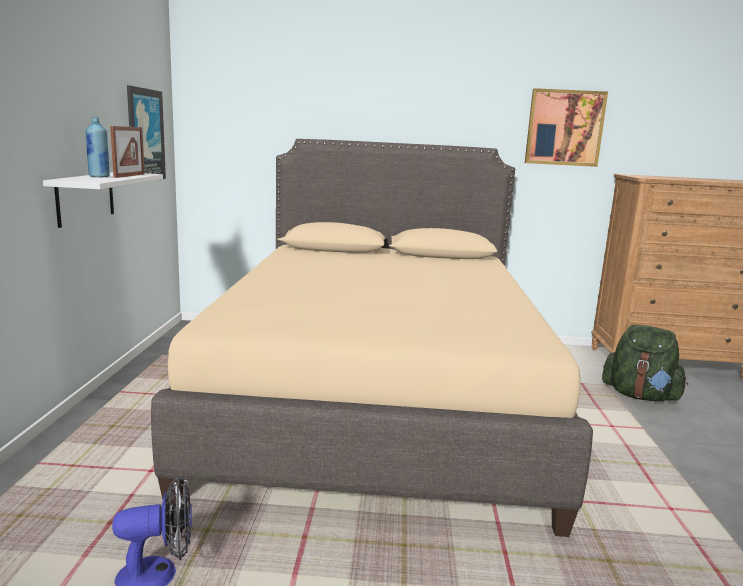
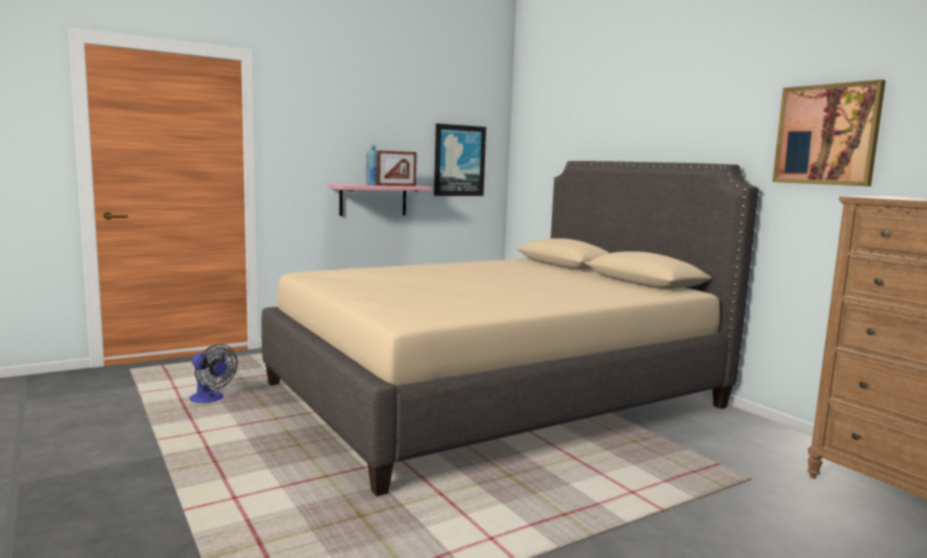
camera: 55 degrees right, 5 degrees down
white shelf [43,172,163,228] -> pink shelf [329,184,432,216]
green backpack [602,324,688,401] -> none

